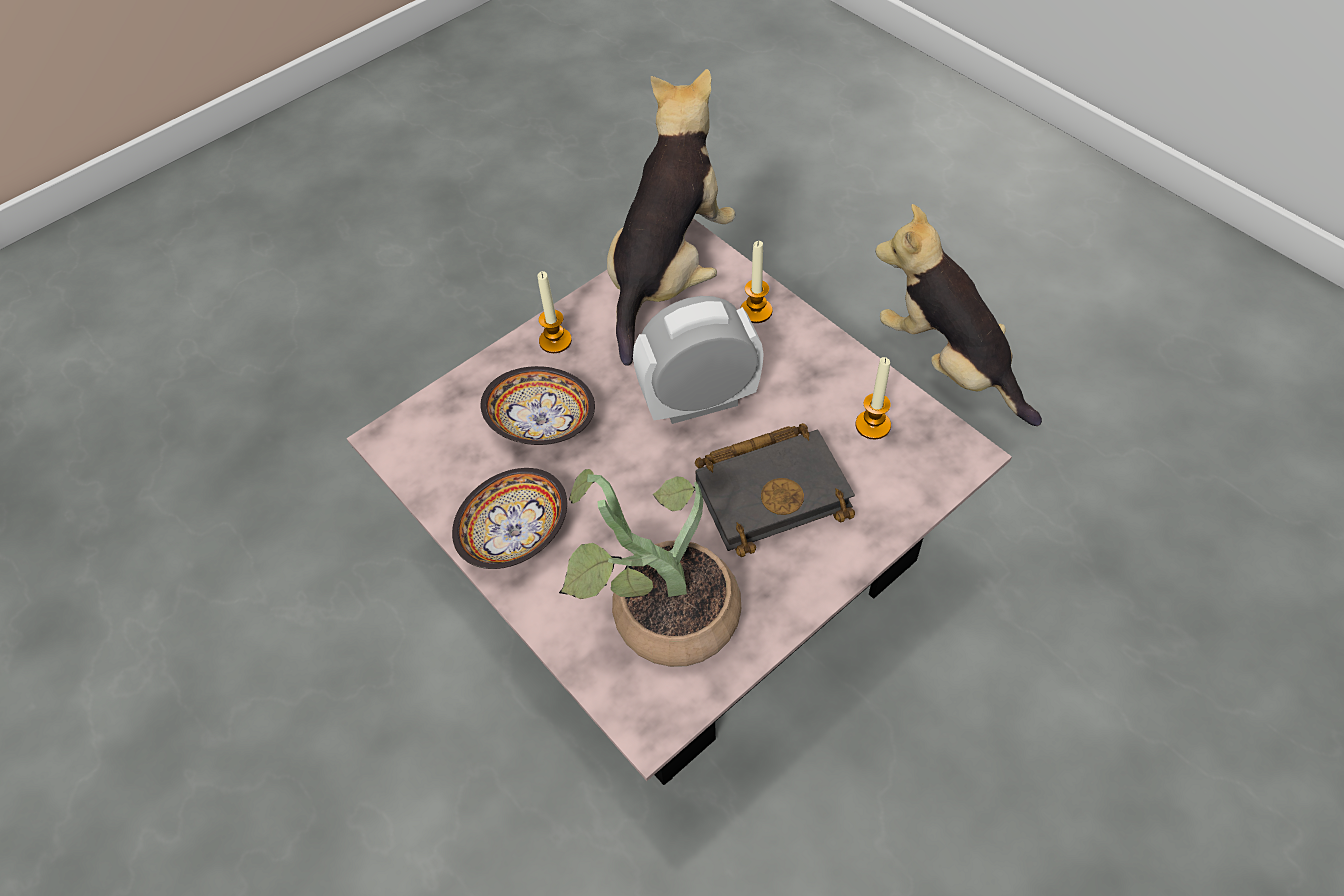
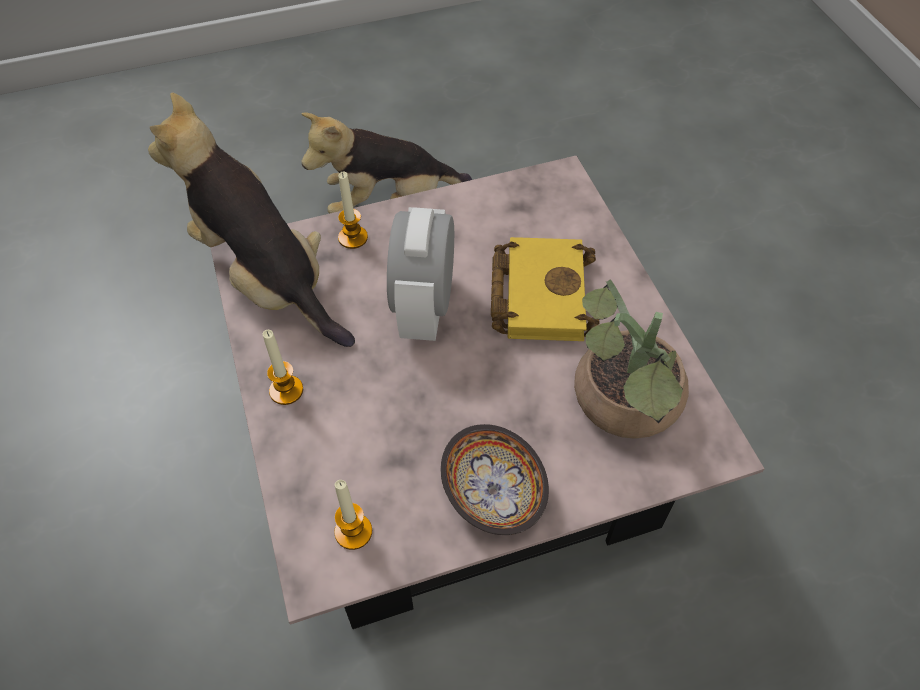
camera: 70 degrees left, 0 degrees up
bowl [481,366,595,445] -> none
black book [695,423,855,557] -> yellow book [491,237,600,341]
candle [855,357,891,440] -> candle moved to [334,480,372,550]

